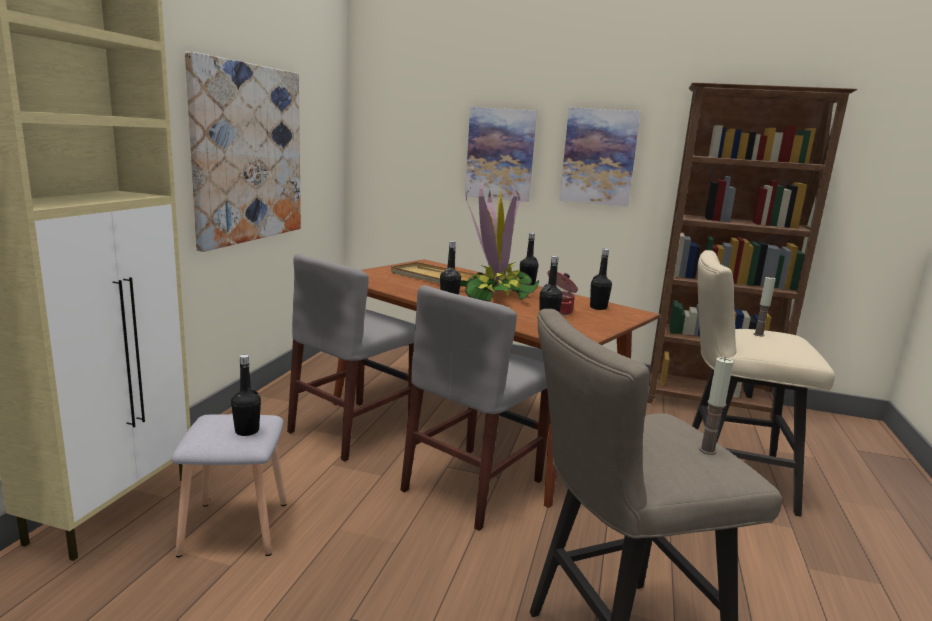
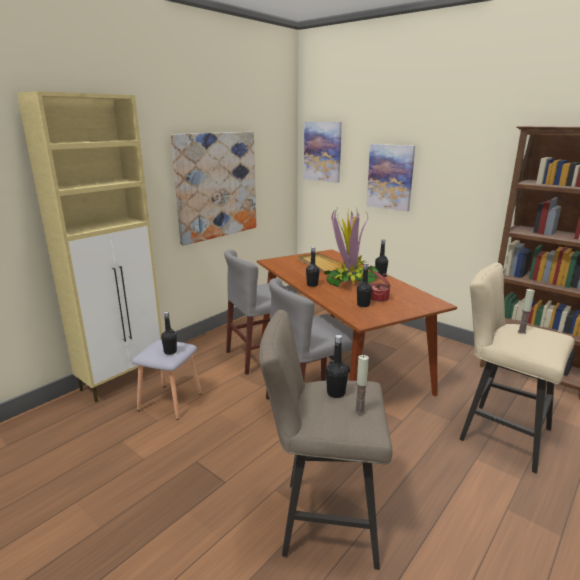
camera: 25 degrees right, 5 degrees up
picture [560,108,641,207] -> picture moved to [304,122,342,183]
black bottle [590,249,612,310] -> black bottle moved to [326,335,348,398]

